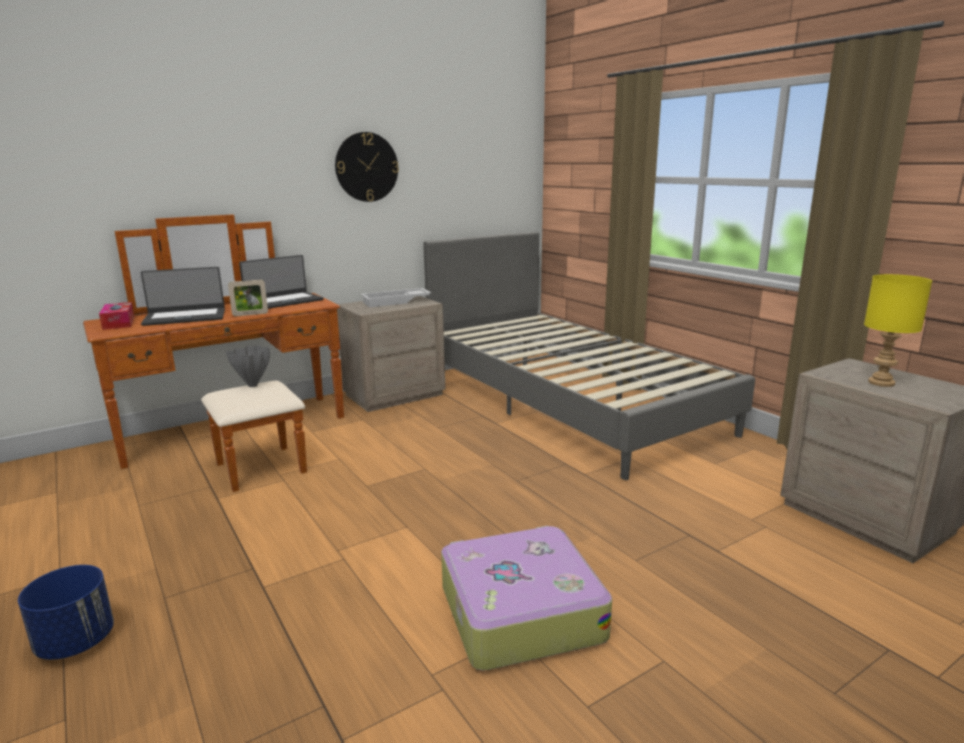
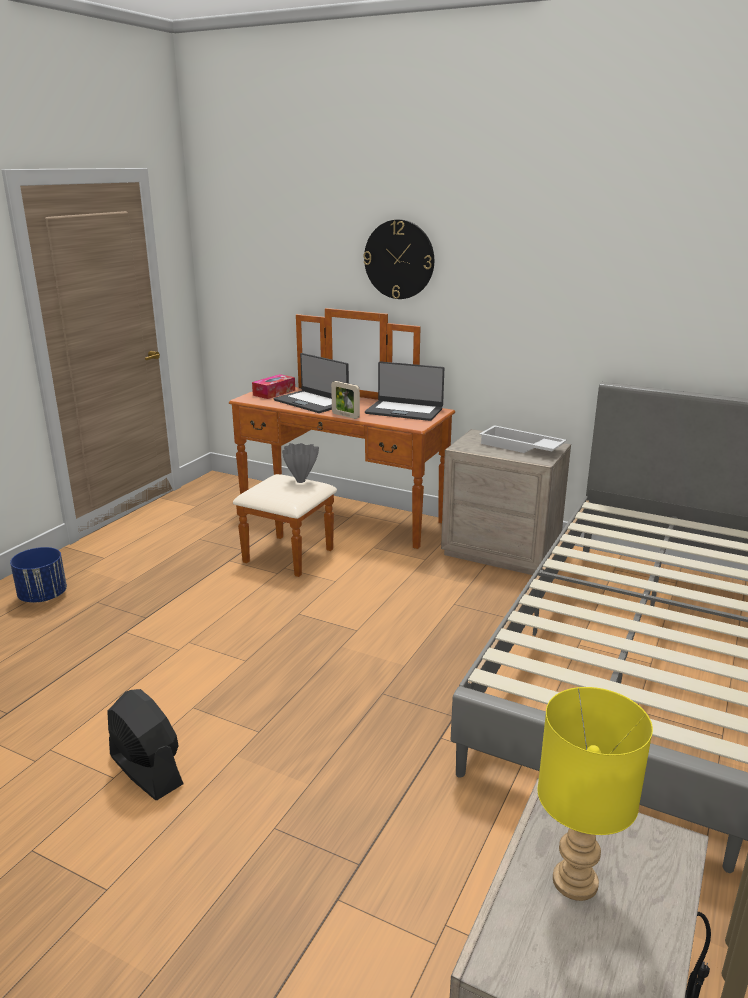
camera: 60 degrees right, 5 degrees up
wall clock [335,132,399,202] -> wall clock moved to [363,219,434,299]
suitcase [441,526,612,671] -> black fan [107,689,183,801]

